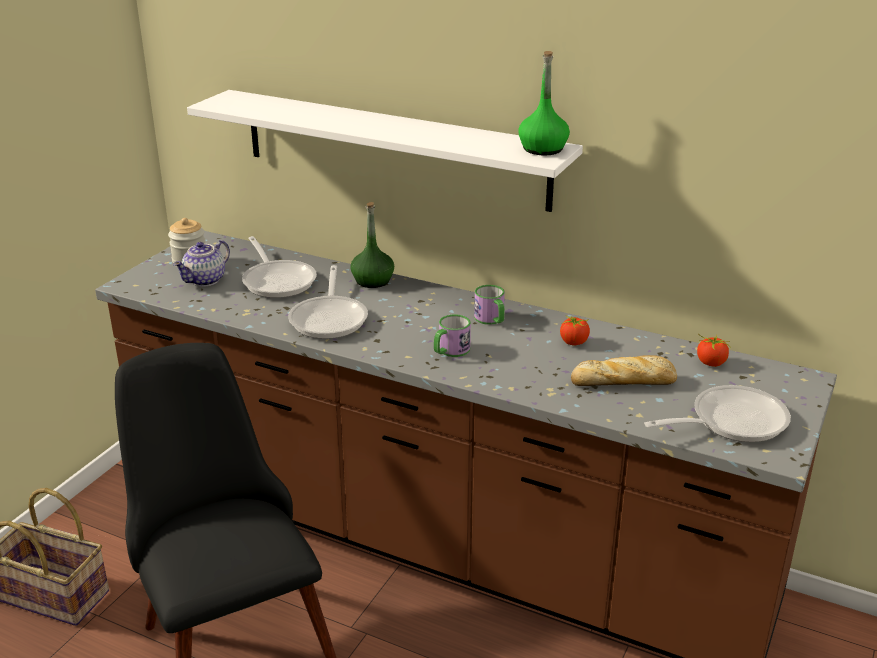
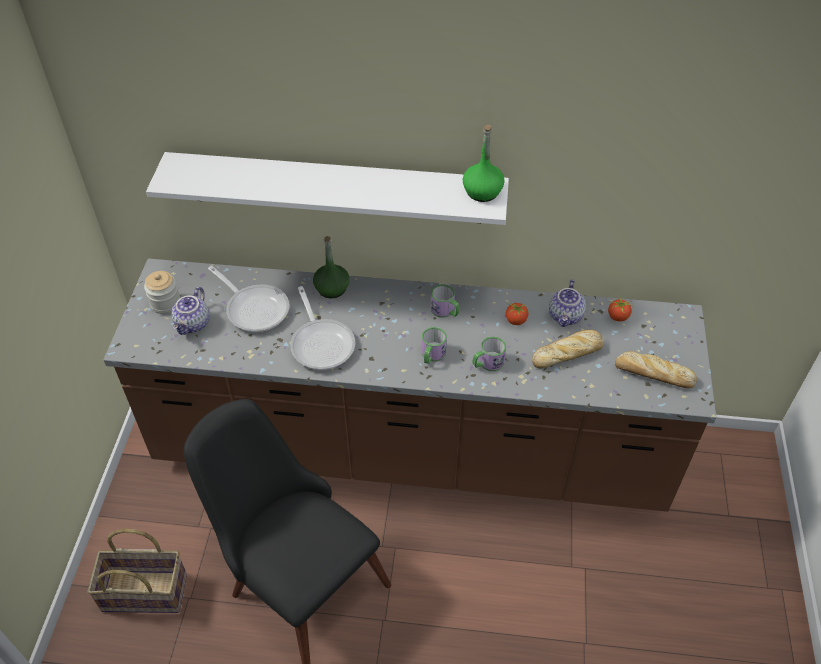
camera: 20 degrees left, 20 degrees up
frying pan [644,385,791,442] -> bread [615,351,697,388]
none -> mug [473,336,506,371]
none -> teapot [549,279,586,327]

